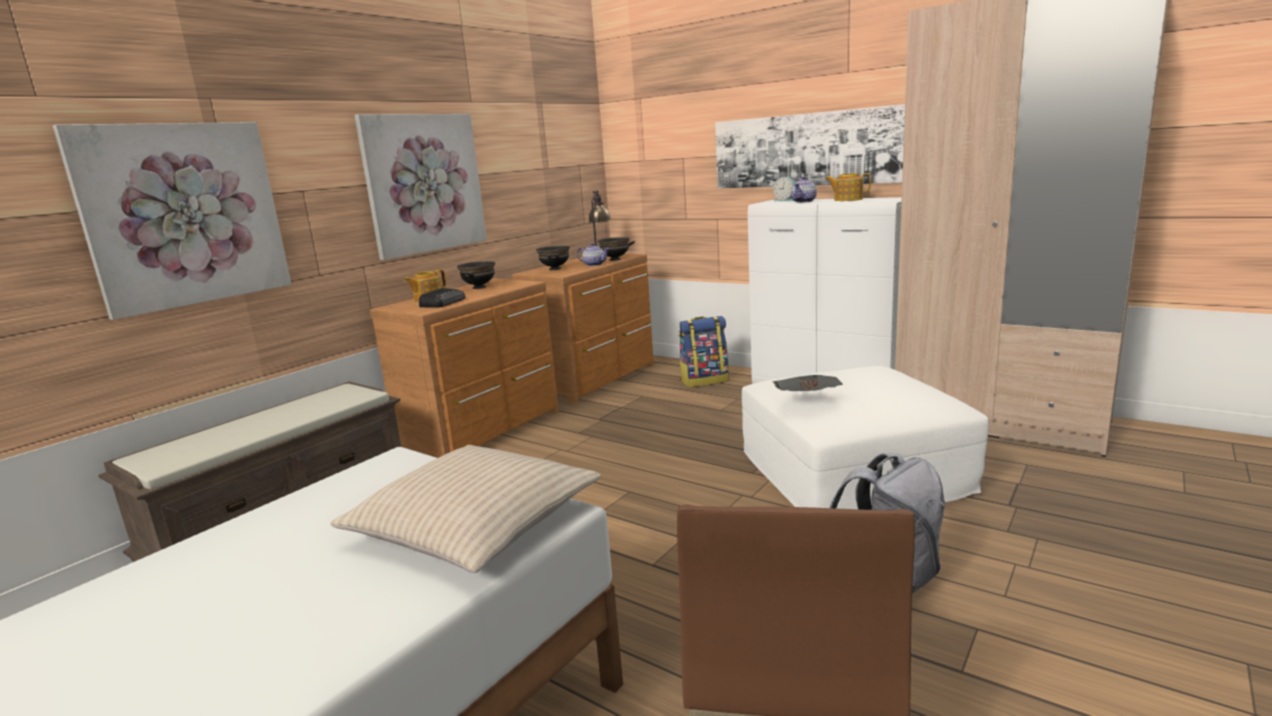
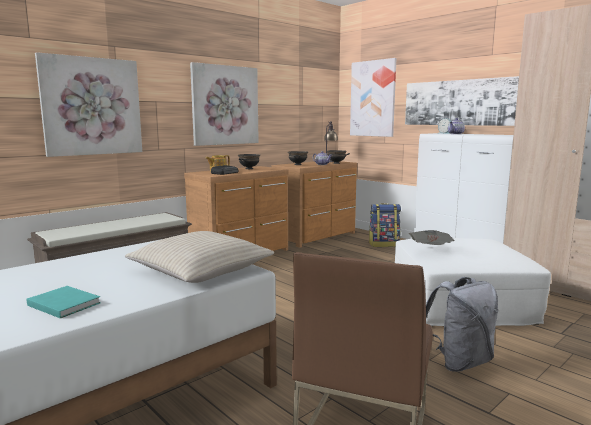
camera: 10 degrees right, 5 degrees down
teapot [826,173,871,201] -> none
none -> turquoise book [27,286,101,319]
none -> picture [350,58,397,137]

